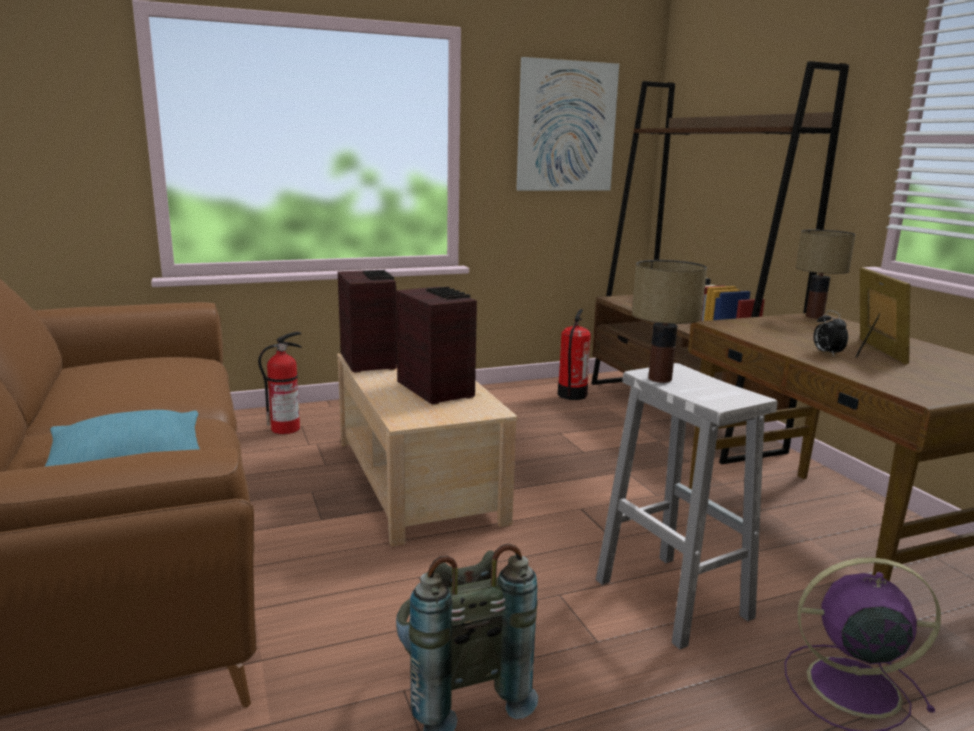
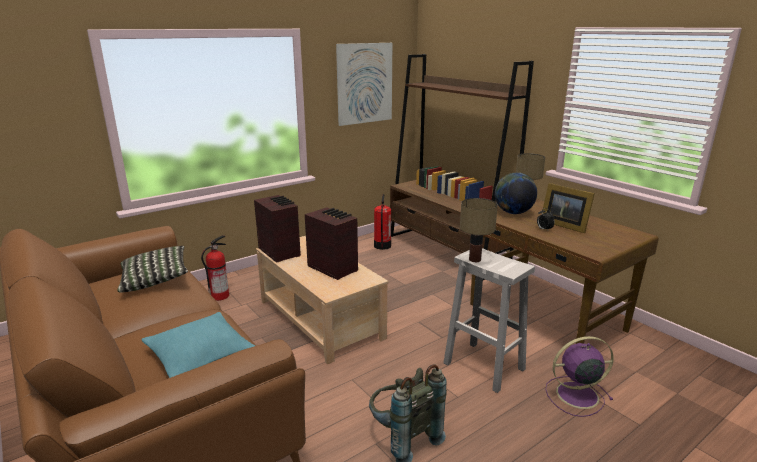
camera: 15 degrees left, 5 degrees up
picture frame [855,267,910,364] -> picture frame turned 150 degrees clockwise [543,183,595,233]
none -> pillow [117,246,188,293]
none -> globe [495,173,537,214]

